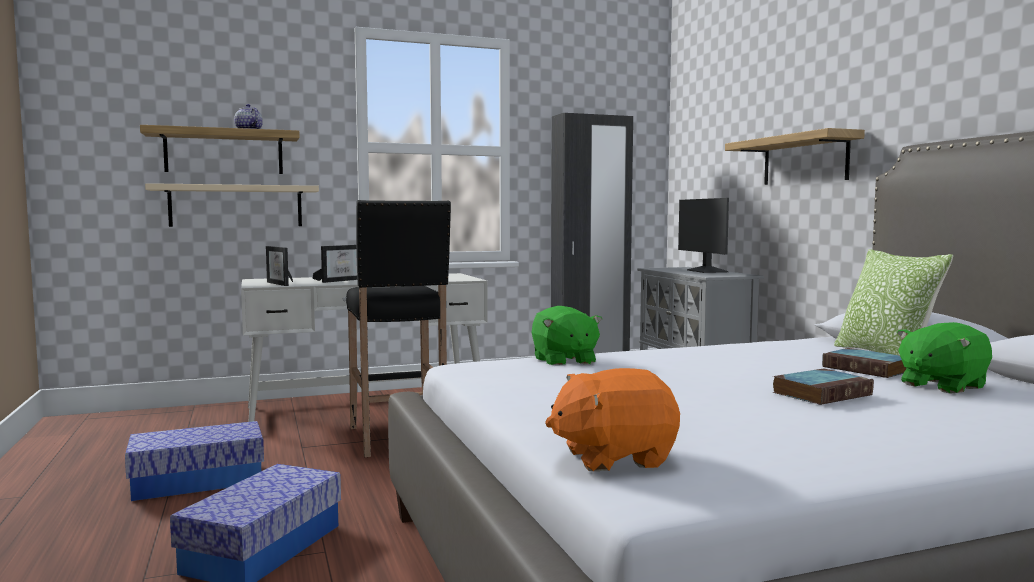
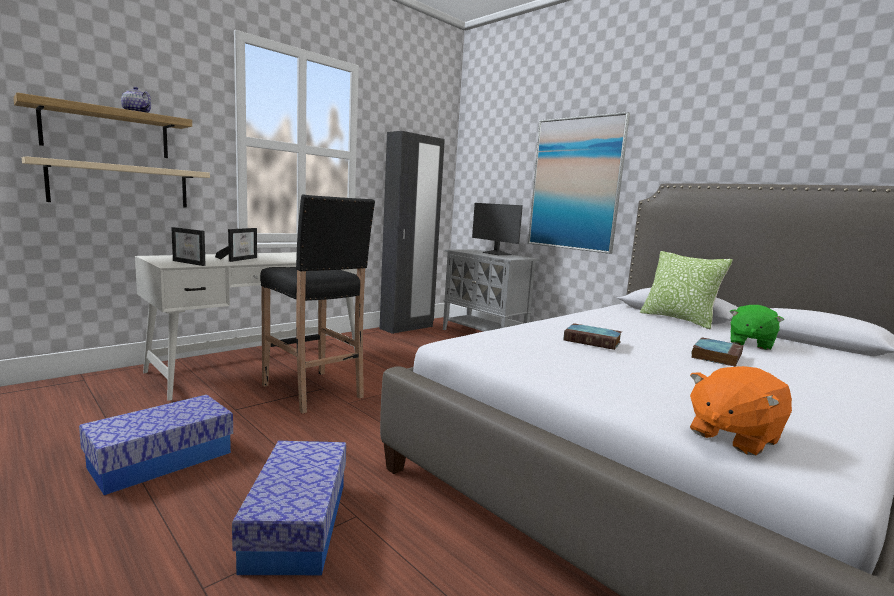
camera: 25 degrees left, 5 degrees up
green plush toy [532,306,602,365] -> none
shelf [725,128,865,185] -> picture [528,112,630,254]
book [822,348,906,378] -> book moved to [563,323,622,350]

